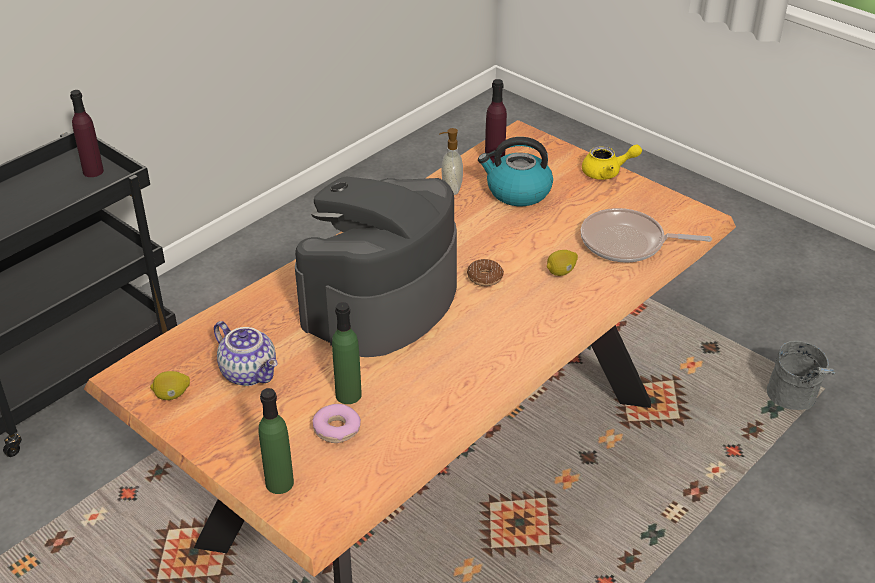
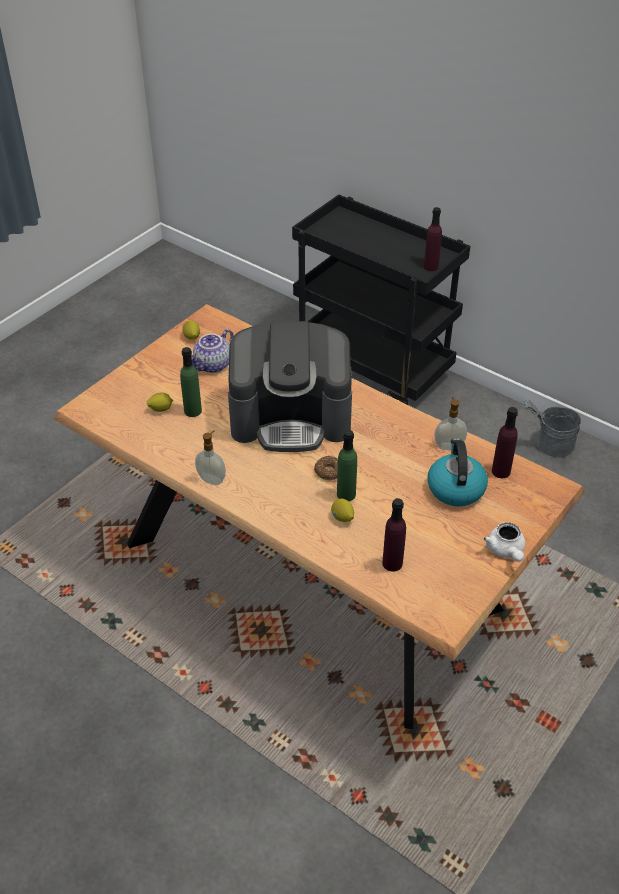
camera: 85 degrees right, 5 degrees up
green bottle [258,388,294,494] -> green bottle moved to [337,429,357,501]
coffee machine [295,177,457,357] -> coffee machine turned 150 degrees clockwise [228,321,352,452]
donut [312,404,361,443] -> lemon [147,393,173,412]
frying pan [581,208,712,263] -> purple bottle [382,498,406,572]
yellow teapot [582,144,642,180] -> white teapot [483,522,525,562]
grey bucket [767,341,836,410] -> grey bucket moved to [524,399,581,457]
none -> soap dispenser [195,431,226,485]

